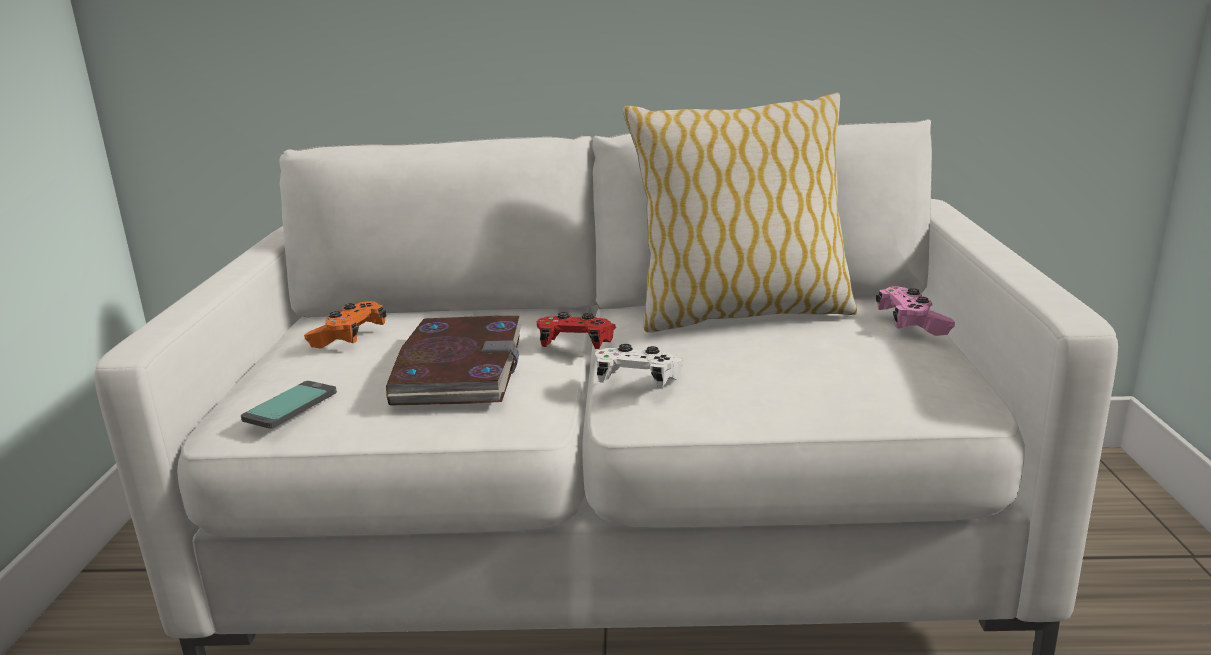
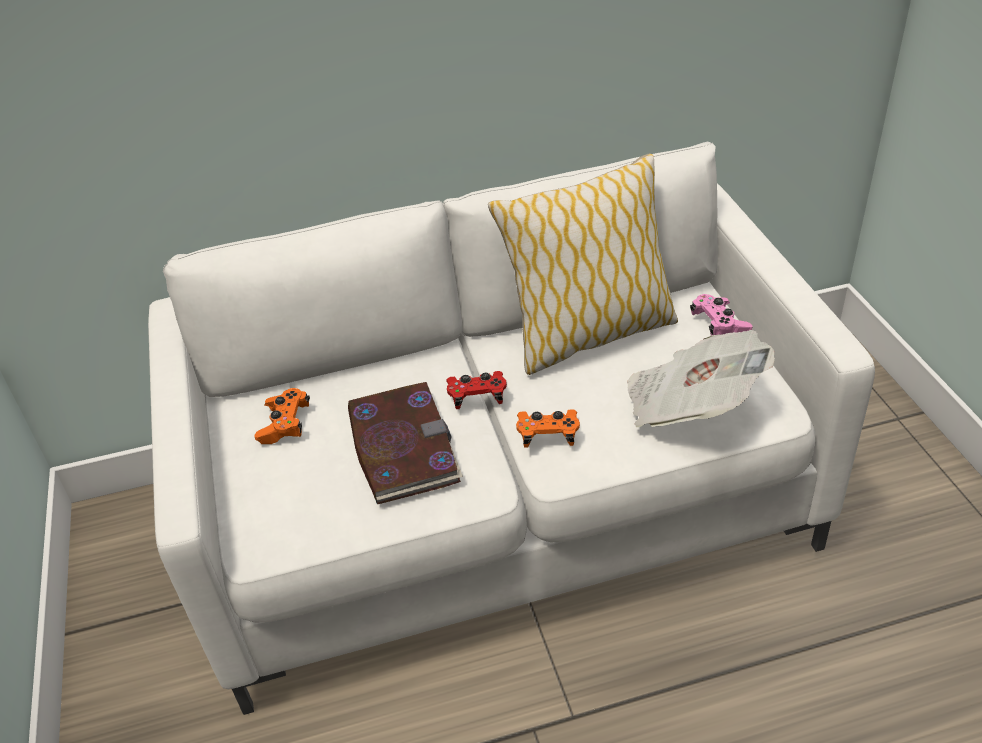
camera: 15 degrees left, 20 degrees up
phone [241,381,337,429] -> none
white game controller [595,344,685,388] -> orange game controller [516,409,580,448]
none -> newspaper [627,330,775,427]

